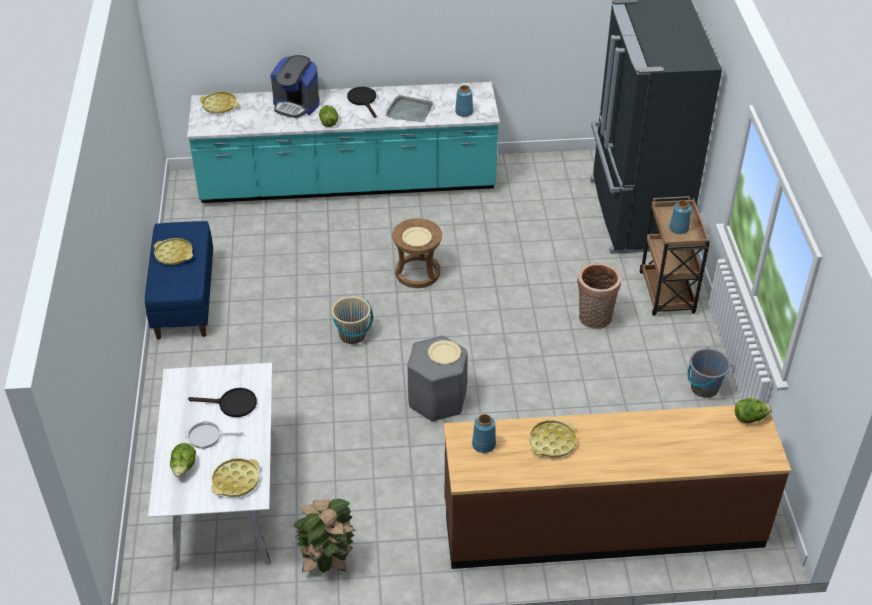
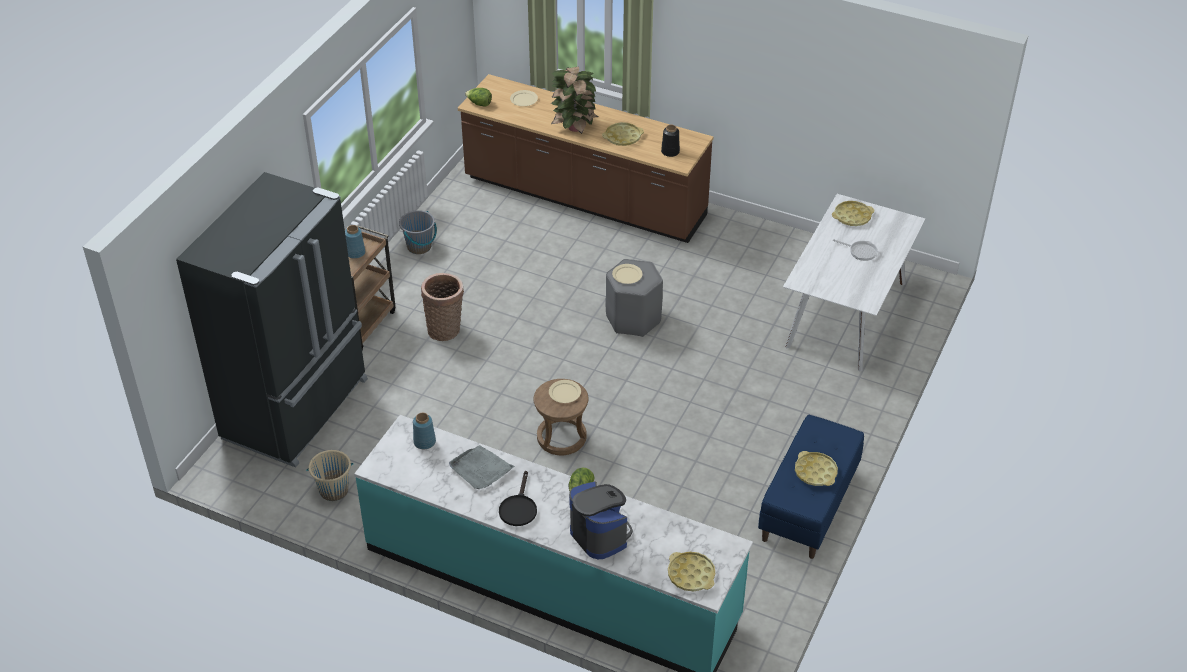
camera: 150 degrees left, 0 degrees up
lettuce [170,443,196,477] -> none
black frying pan [188,388,257,417] -> none
potted plant [293,499,356,573] -> potted plant moved to [551,67,598,134]
beige bucket [332,297,373,344] -> beige bucket moved to [306,450,353,501]
blue vase [472,414,496,453] -> black vase [661,125,680,157]
none -> beige plate [510,90,538,106]

